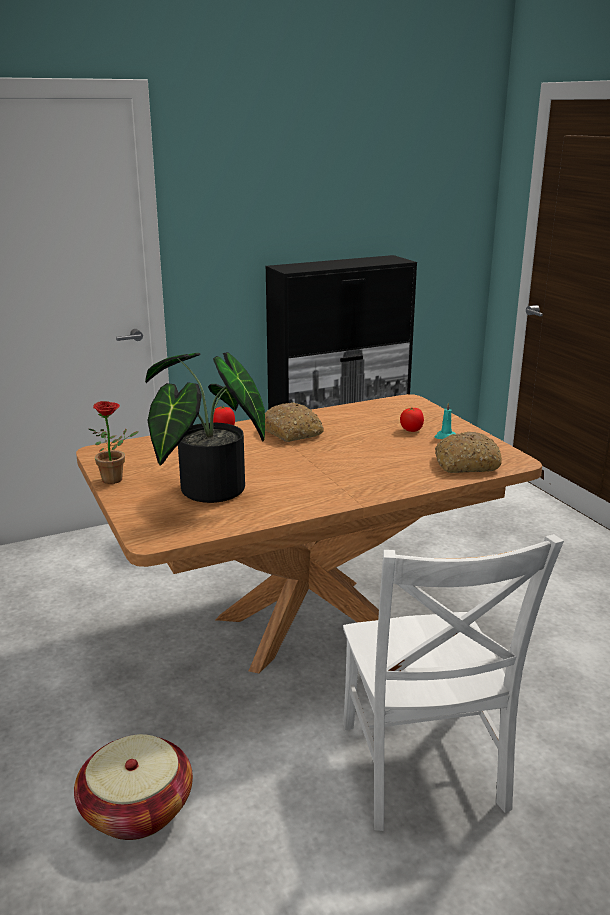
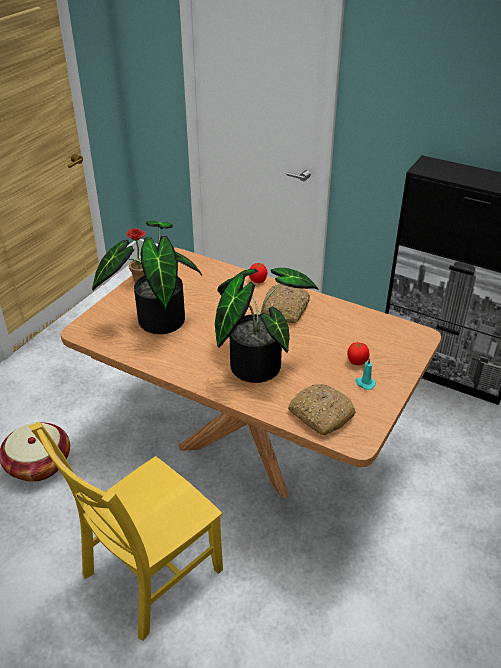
camera: 55 degrees right, 15 degrees up
white chair [343,534,564,831] -> yellow chair [29,422,223,641]
none -> potted plant [215,268,318,383]

